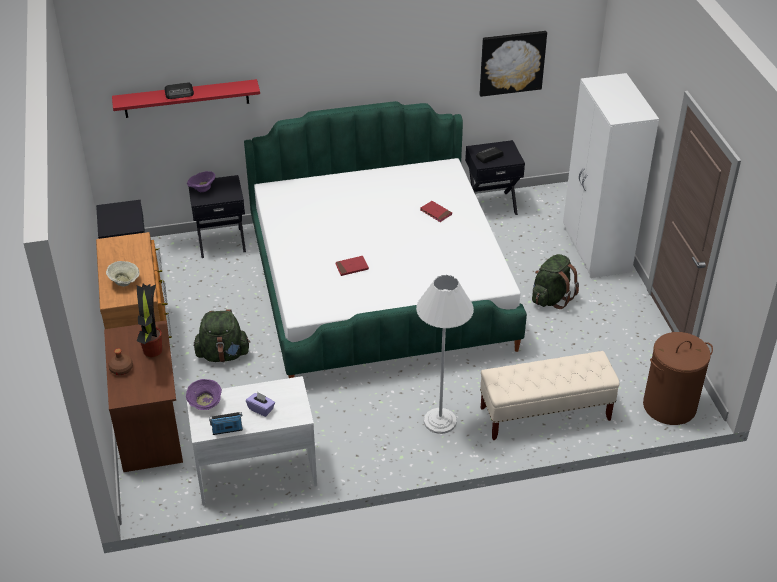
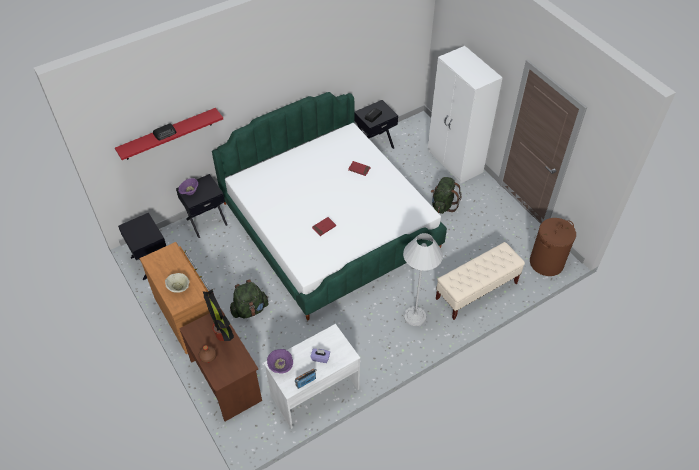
camera: 20 degrees left, 10 degrees up
picture [480,31,547,97] -> none

